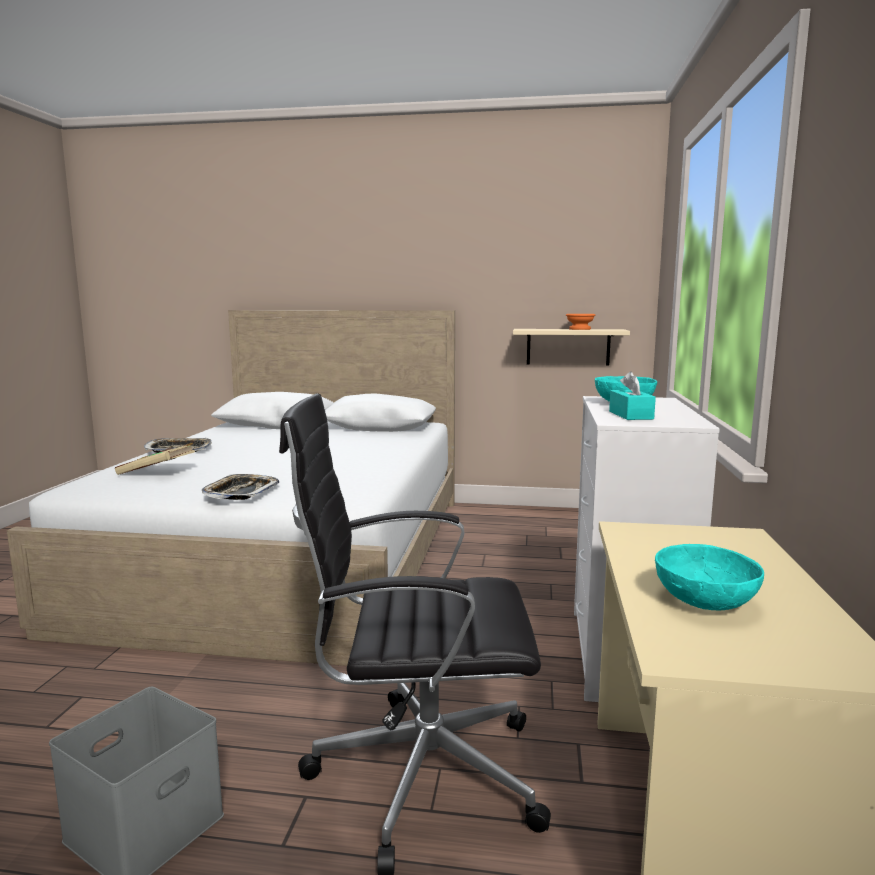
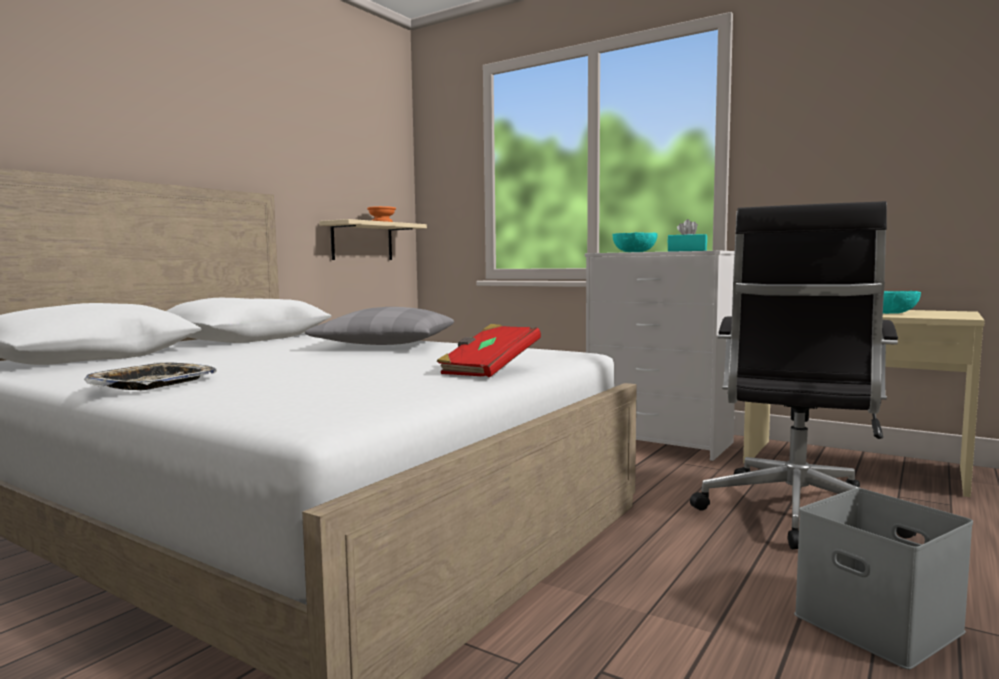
camera: 65 degrees left, 5 degrees down
beige book [115,443,195,475] -> none
tray [202,474,279,500] -> red book [437,324,541,377]
none -> grey pillow [305,307,454,345]

